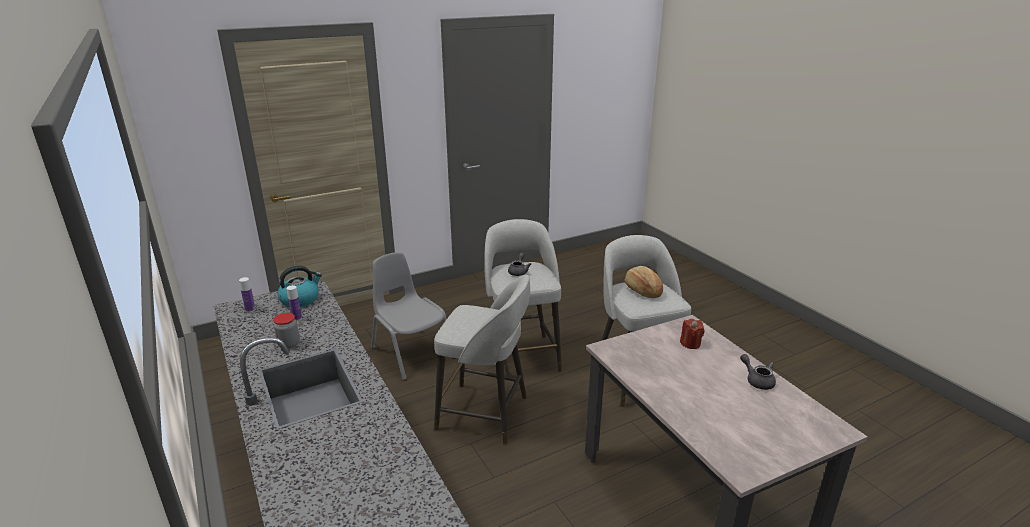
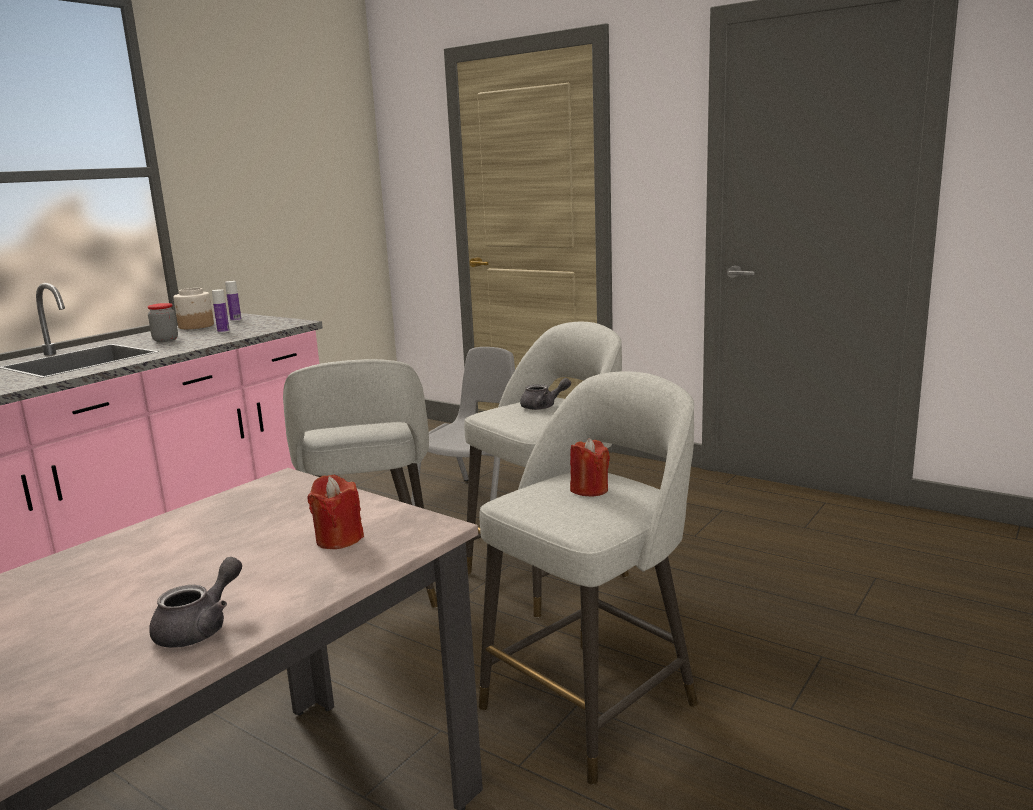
camera: 65 degrees right, 10 degrees down
kettle [277,265,322,307] -> none
bread [625,266,663,298] -> red candle [570,438,610,497]
none -> jar [173,288,214,329]

